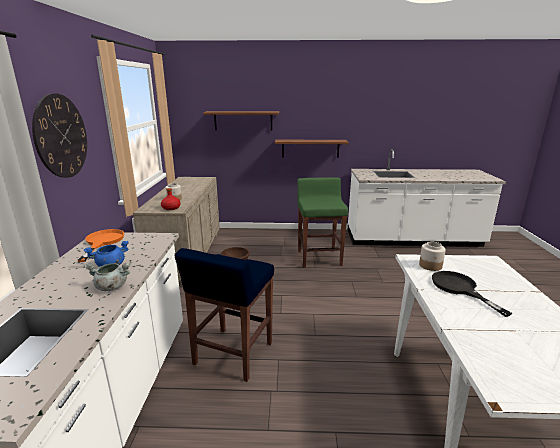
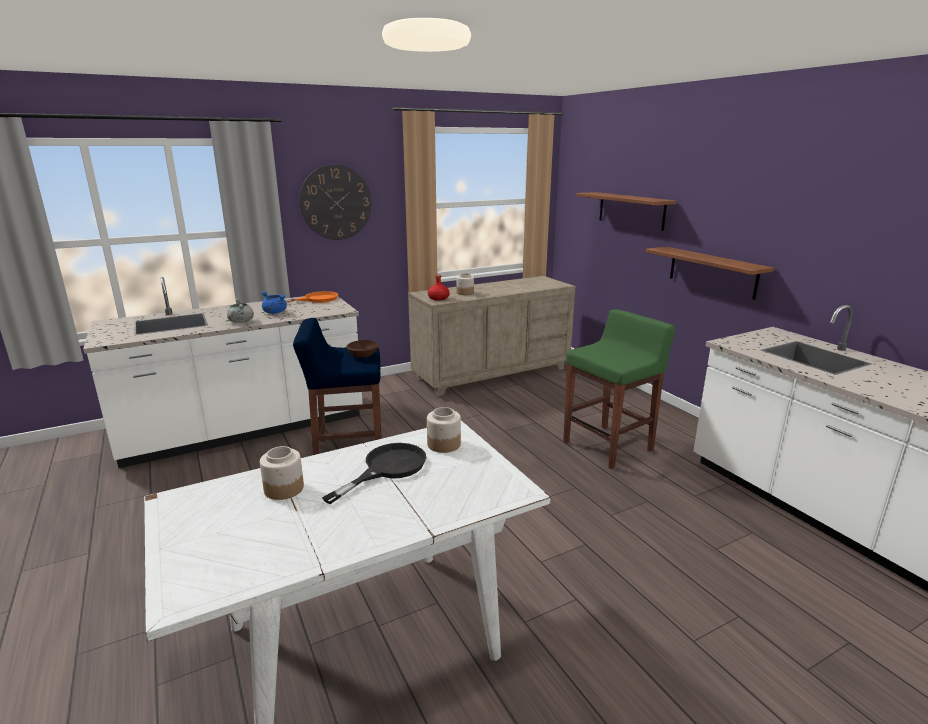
camera: 60 degrees right, 0 degrees up
none -> jar [260,446,304,500]

